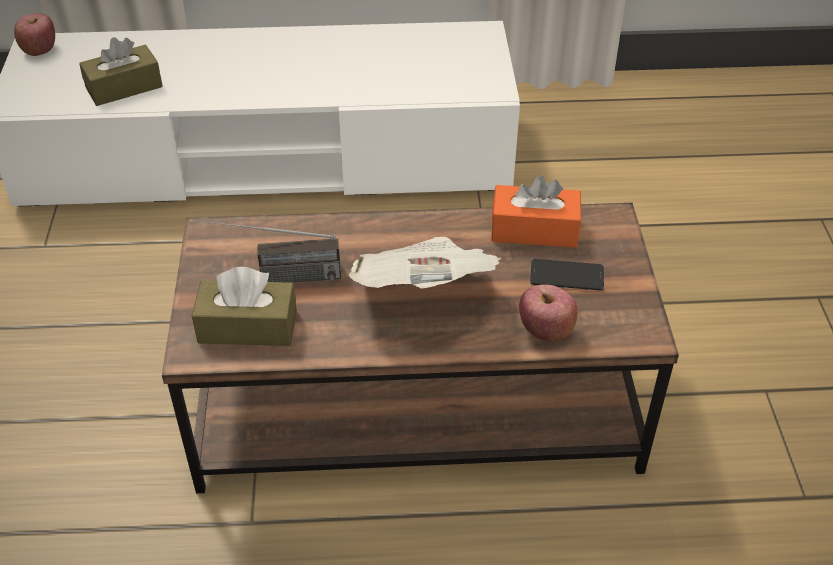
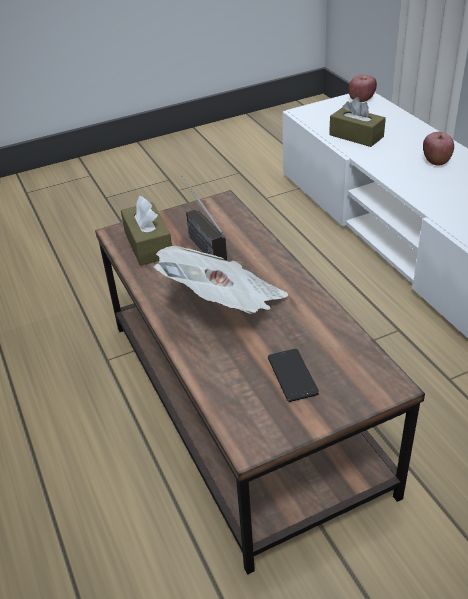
camera: 70 degrees right, 5 degrees down
orange tissue box [491,175,581,248] -> none
apple [519,284,578,342] -> apple moved to [423,132,454,165]

